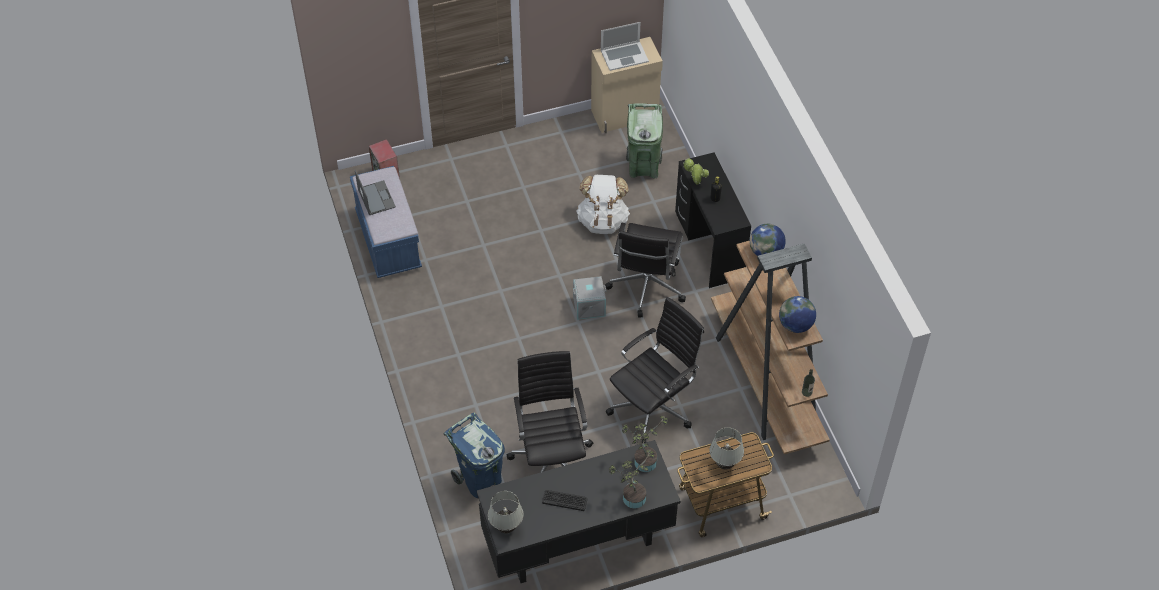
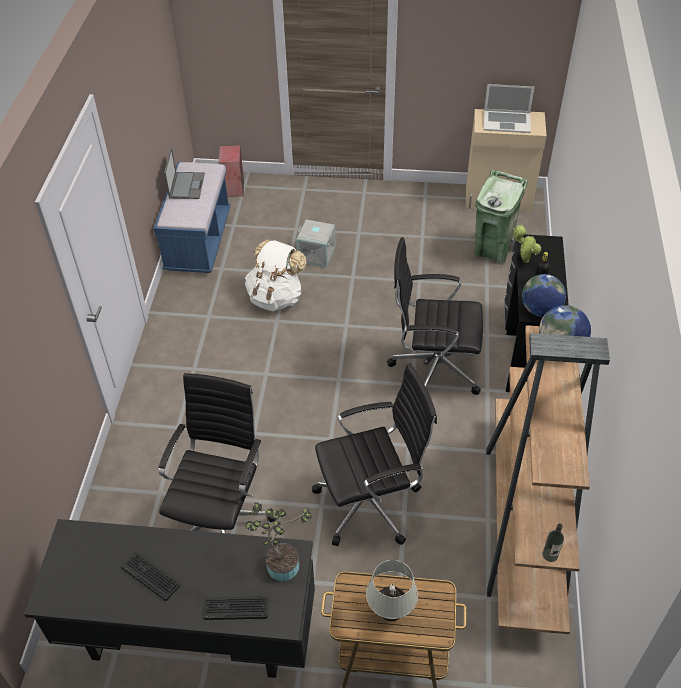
camera: 25 degrees right, 5 degrees down
blue trash can [443,412,505,498] -> none
white table lamp [488,491,524,533] -> none
grey storage box [573,276,606,320] -> grey storage box moved to [296,220,335,267]
white backpack [576,175,630,234] -> white backpack moved to [245,240,306,311]
black office chair [605,223,686,318] -> black office chair turned 60 degrees clockwise [387,237,483,395]
potted plant [609,449,655,509] -> keyboard [203,596,268,620]
globe [779,296,816,333] -> globe moved to [522,274,566,317]

